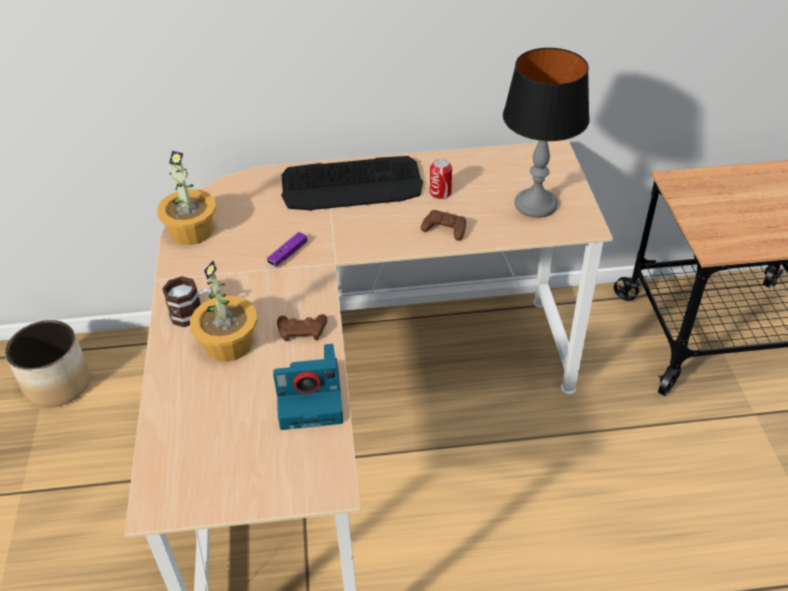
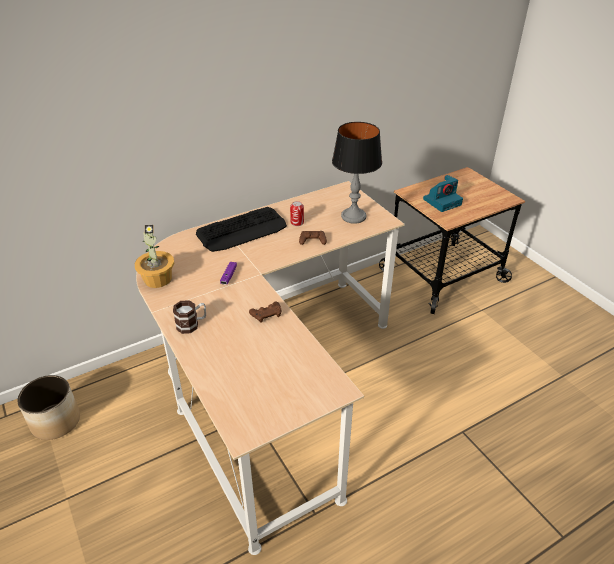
camera: 25 degrees left, 5 degrees down
potted plant [190,261,258,362] -> none
camera [273,344,343,430] -> camera moved to [423,175,463,212]

